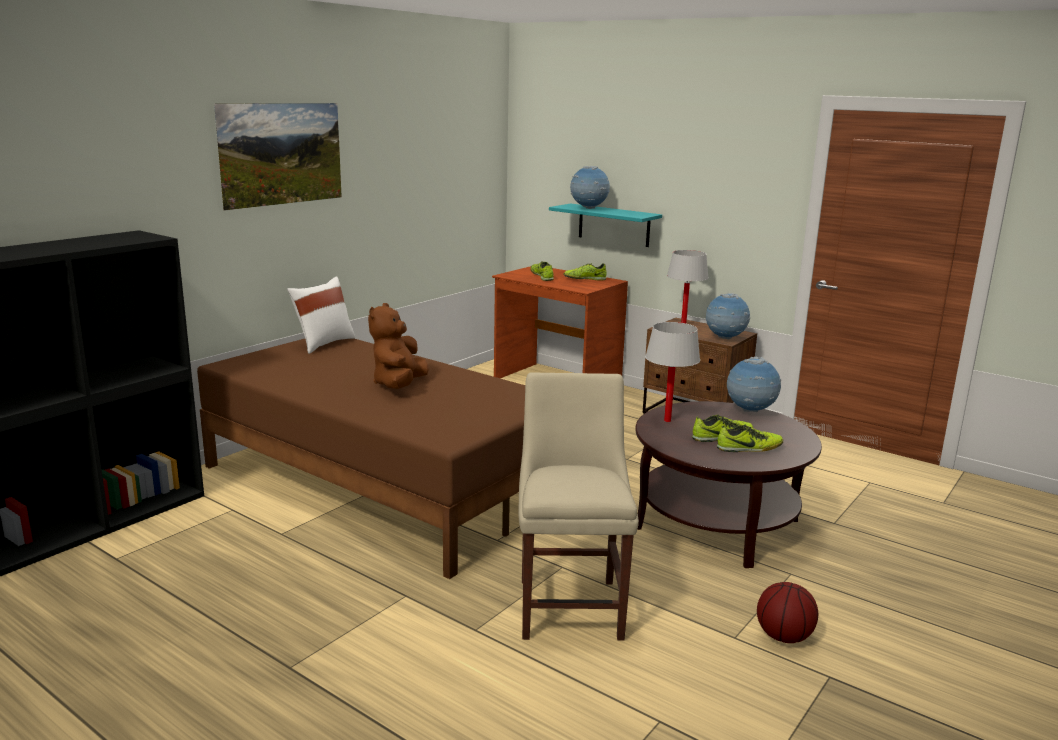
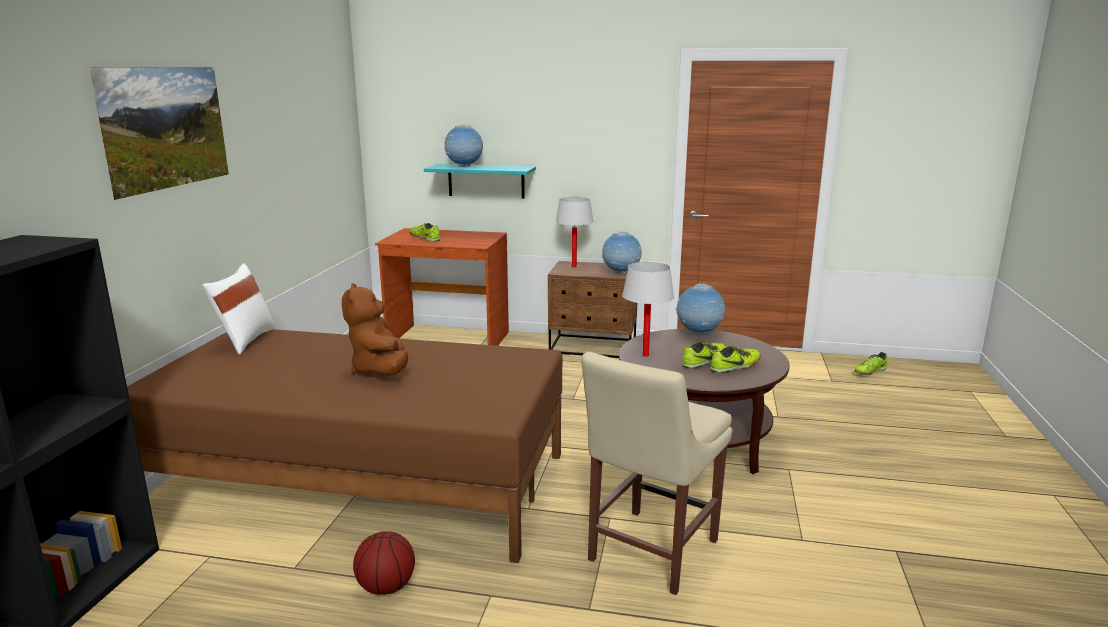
camera: 25 degrees left, 0 degrees up
beige chair [519,372,639,641] -> beige chair turned 120 degrees counterclockwise [581,352,732,595]
shoe [563,263,607,281] -> shoe moved to [855,352,887,375]
basketball [757,582,818,643] -> basketball moved to [353,531,415,595]

